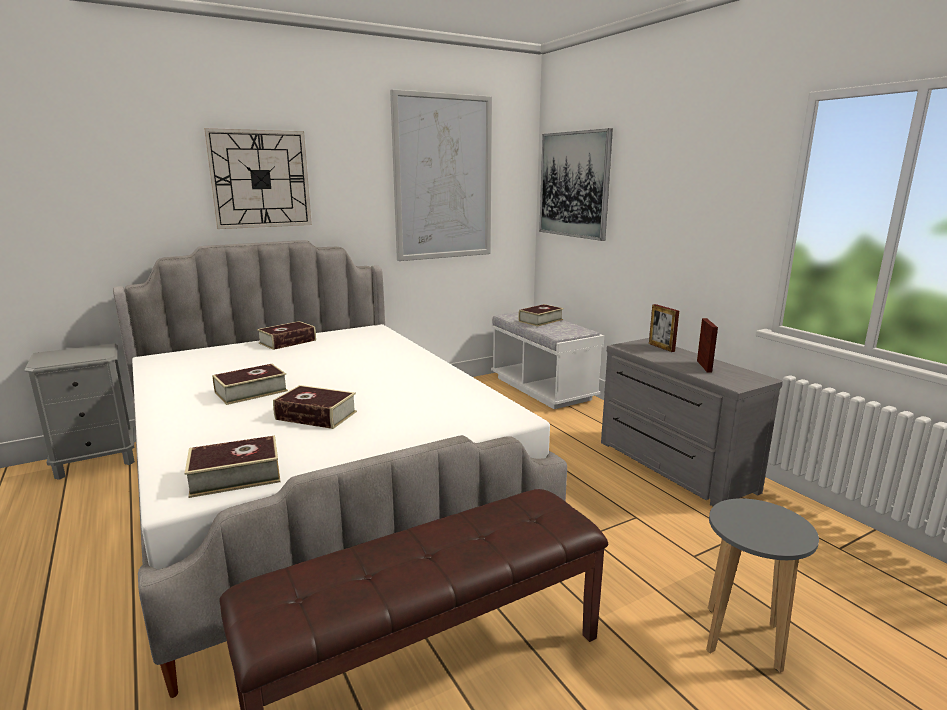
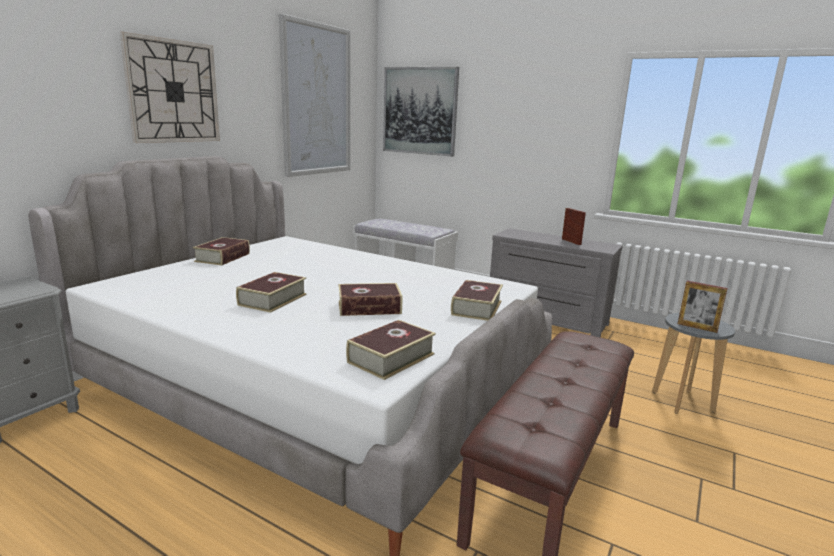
camera: 30 degrees left, 0 degrees up
book [518,304,564,326] -> book moved to [451,280,503,321]
picture frame [649,304,679,352] -> picture frame moved to [678,281,728,333]

